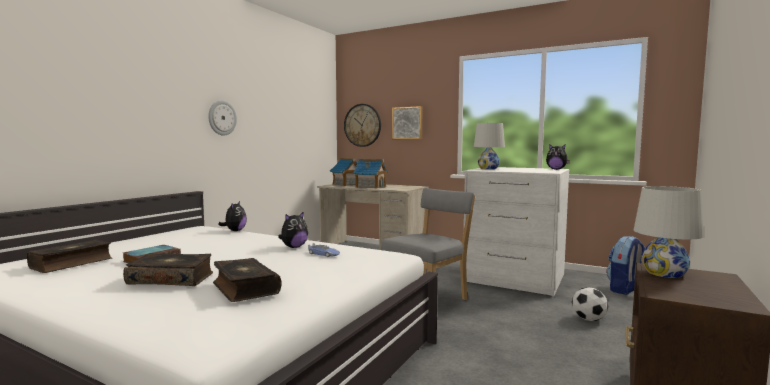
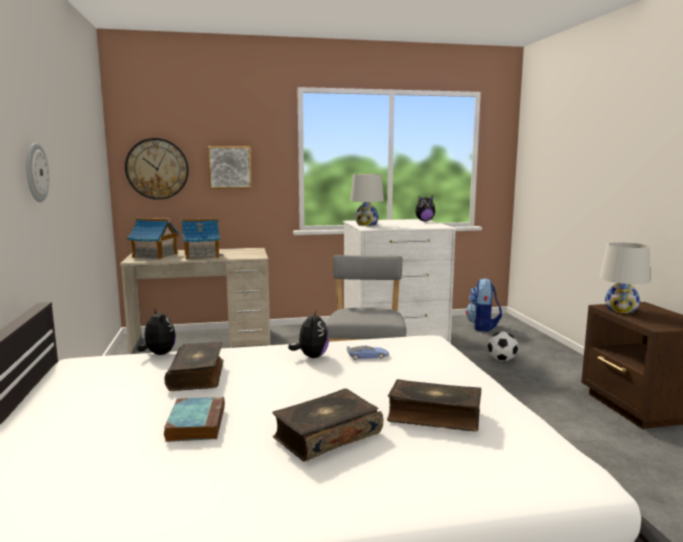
camera: 40 degrees left, 5 degrees up
book [27,239,112,273] -> book moved to [164,342,223,391]

